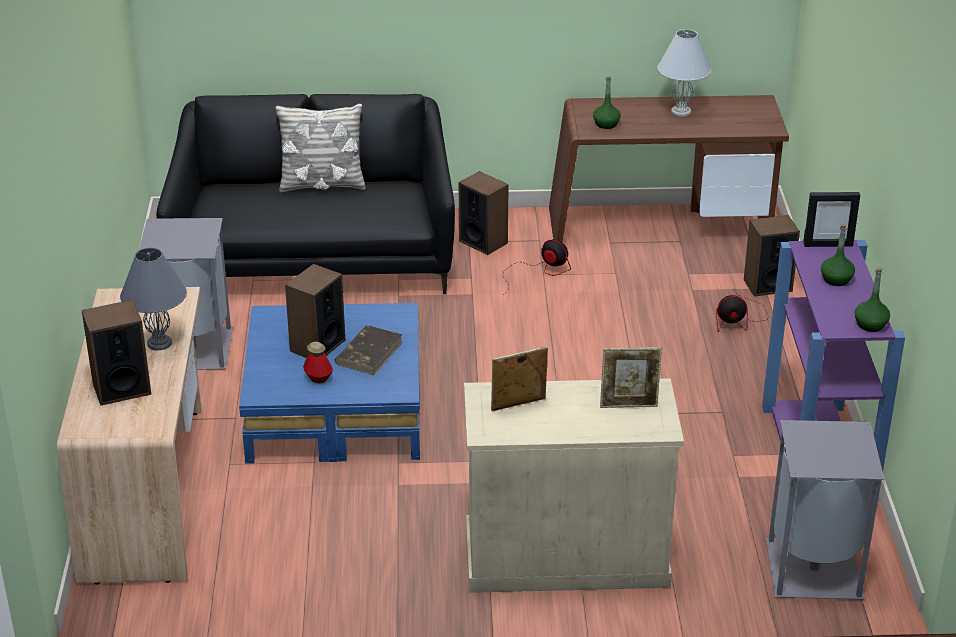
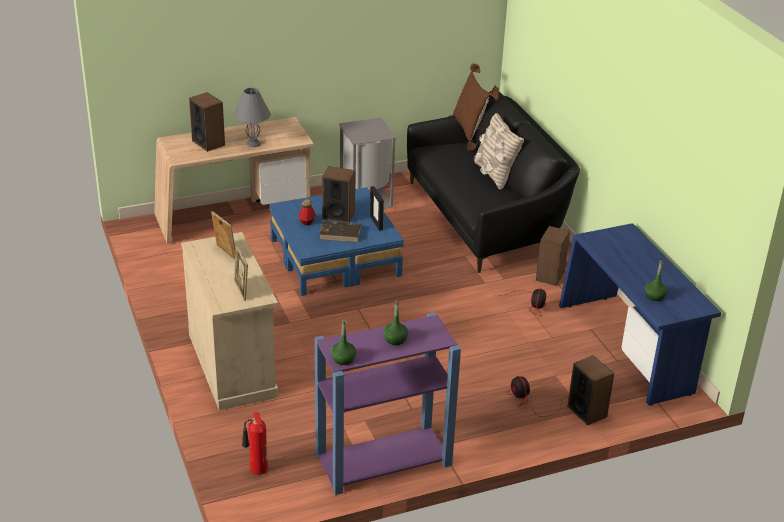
camera: 70 degrees right, 0 degrees up
brown desk [549,95,789,242] -> blue desk [559,223,721,406]
green bottle [593,76,621,129] -> green bottle moved to [645,261,668,301]
white table lamp [658,29,711,117] -> none
grey trash can [766,420,884,600] -> fire extinguisher [242,412,268,475]
picture frame [803,192,860,247] -> picture frame moved to [370,186,384,231]
none -> brown pillow [448,63,499,152]

